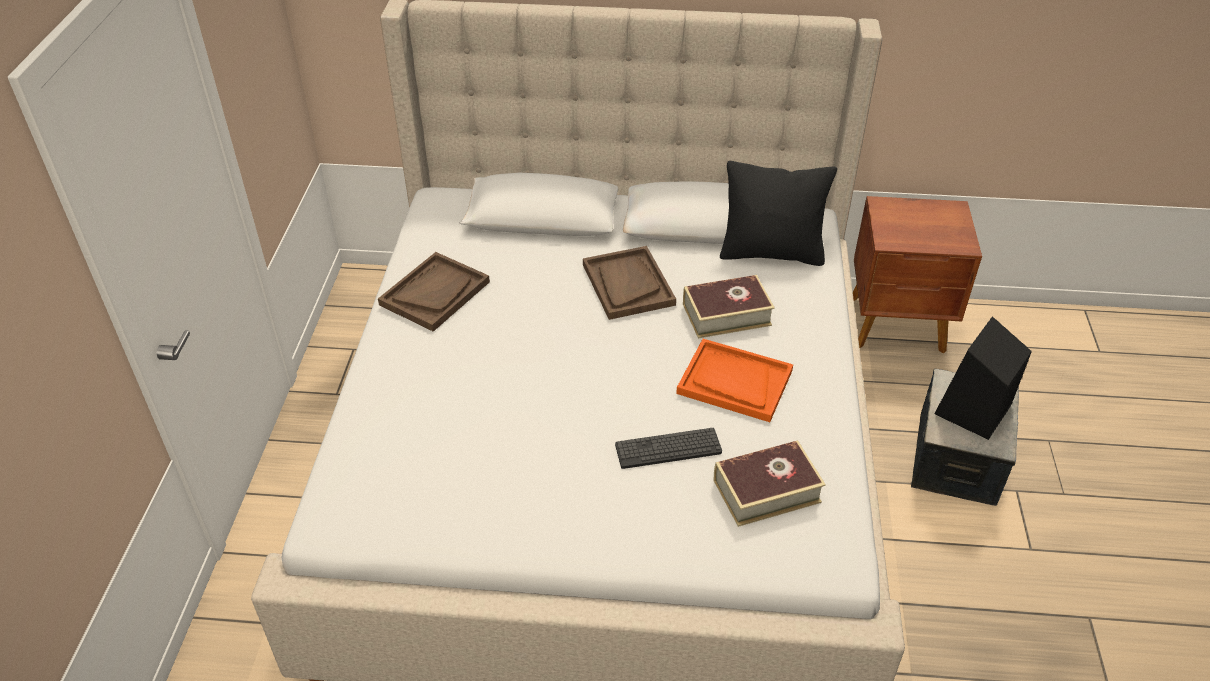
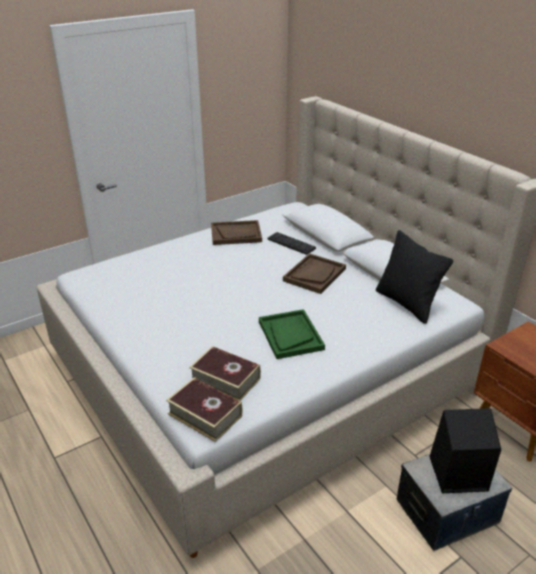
camera: 50 degrees right, 10 degrees down
keyboard [615,428,722,469] -> keyboard moved to [268,232,316,255]
orange tray [676,339,793,422] -> green tray [259,309,325,359]
book [683,275,775,338] -> book moved to [166,377,242,442]

